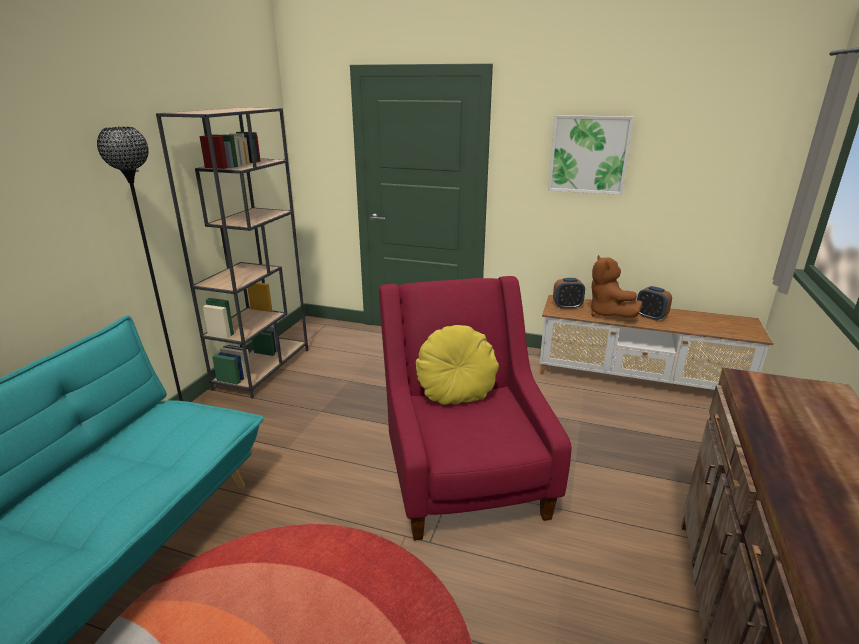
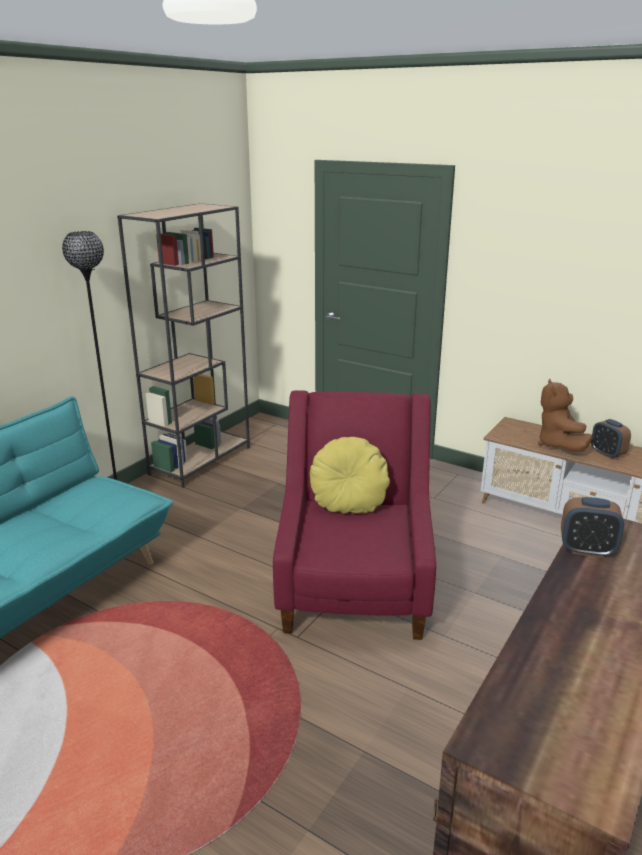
camera: 15 degrees right, 0 degrees up
picture [548,115,634,195] -> none
alarm clock [553,278,585,309] -> alarm clock moved to [561,497,624,558]

